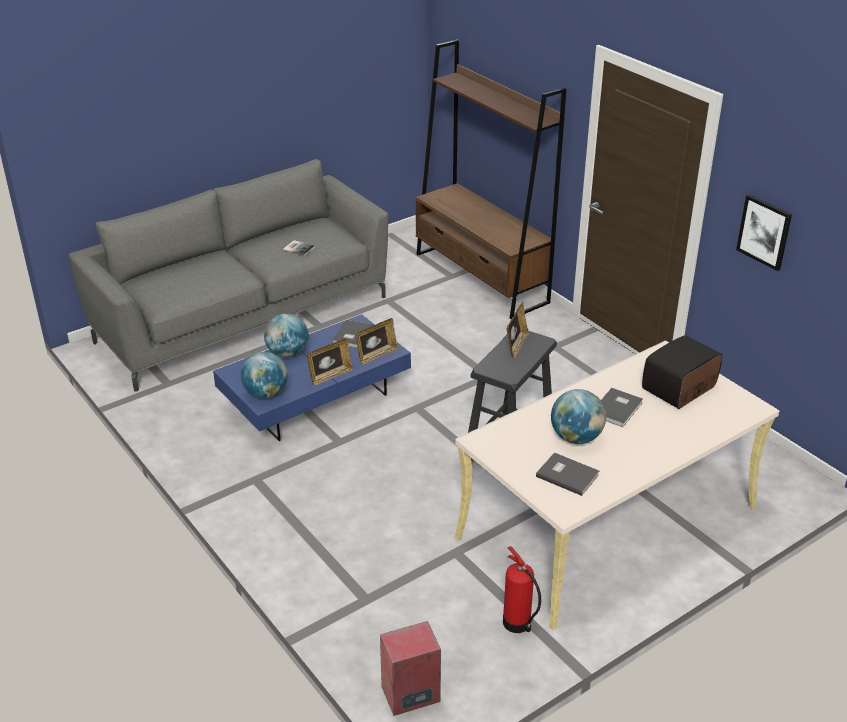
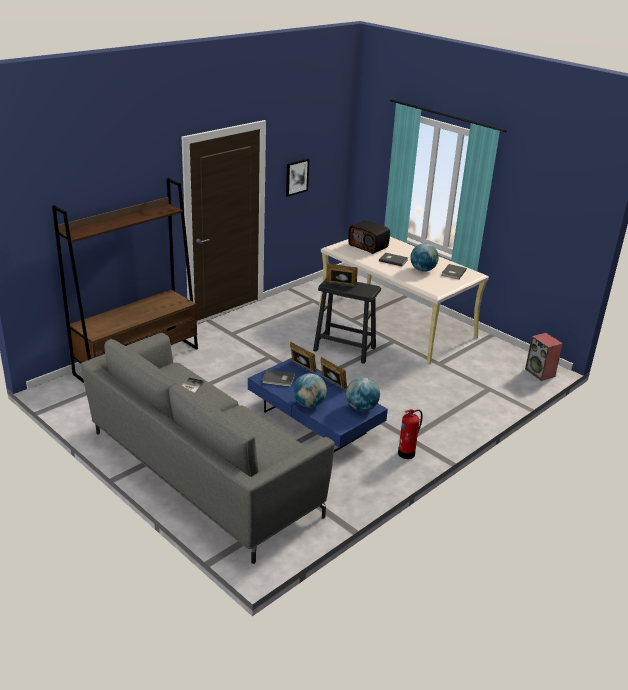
camera: 100 degrees left, 5 degrees down
fire extinguisher [503,546,541,633] -> fire extinguisher moved to [398,409,423,459]

